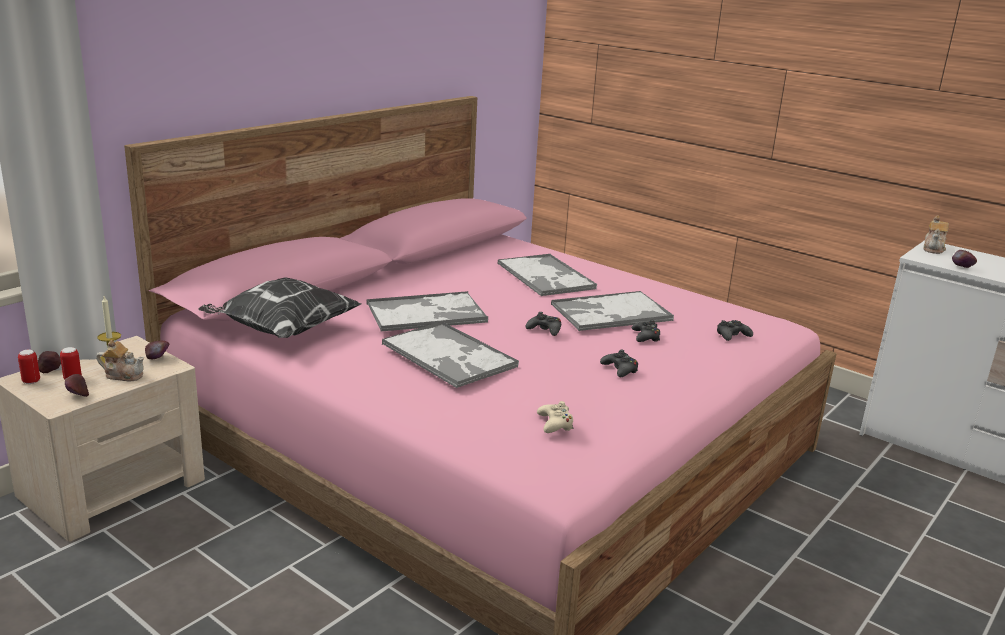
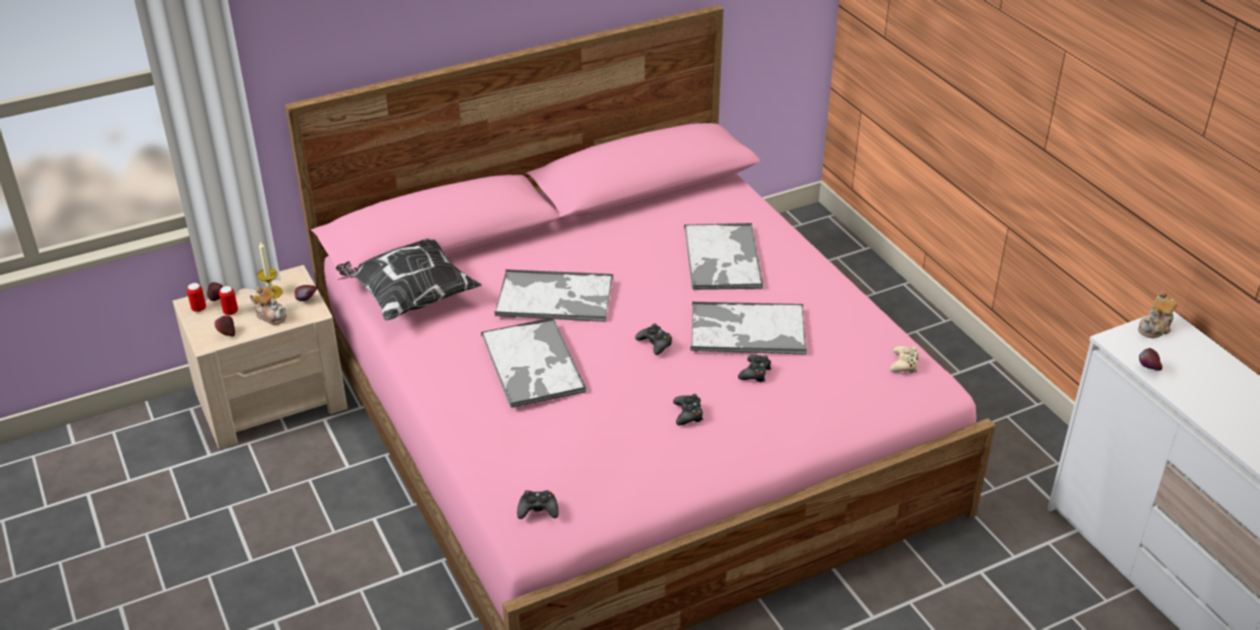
camera: 25 degrees right, 15 degrees up
beige game controller [537,401,574,433] -> beige game controller moved to [890,346,919,373]
black game controller [717,320,753,341] -> black game controller moved to [517,490,559,519]

